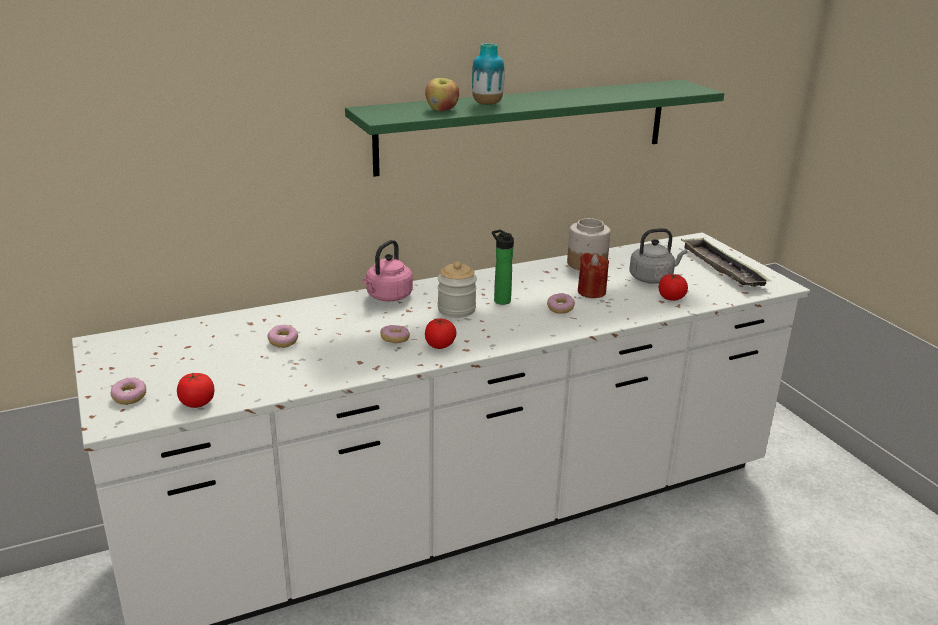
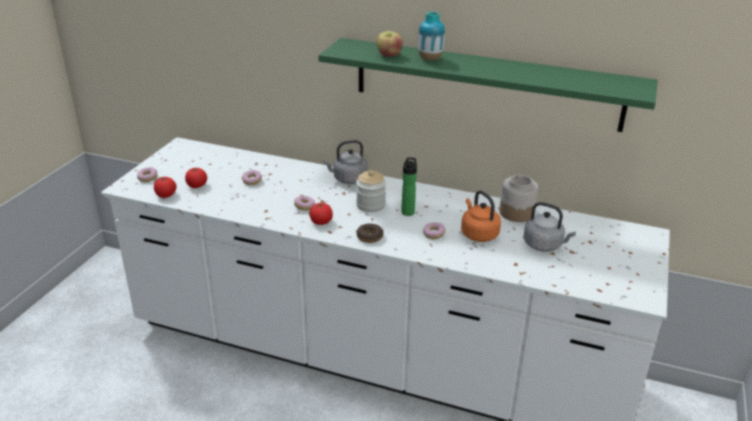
camera: 45 degrees right, 5 degrees up
pink kettle [362,240,413,301] -> grey kettle [323,140,368,184]
red candle [578,253,609,298] -> orange kettle [461,191,501,242]
tomato [658,274,688,301] -> tomato moved to [185,168,207,188]
tray [681,237,771,287] -> none
none -> donut [357,224,384,243]

